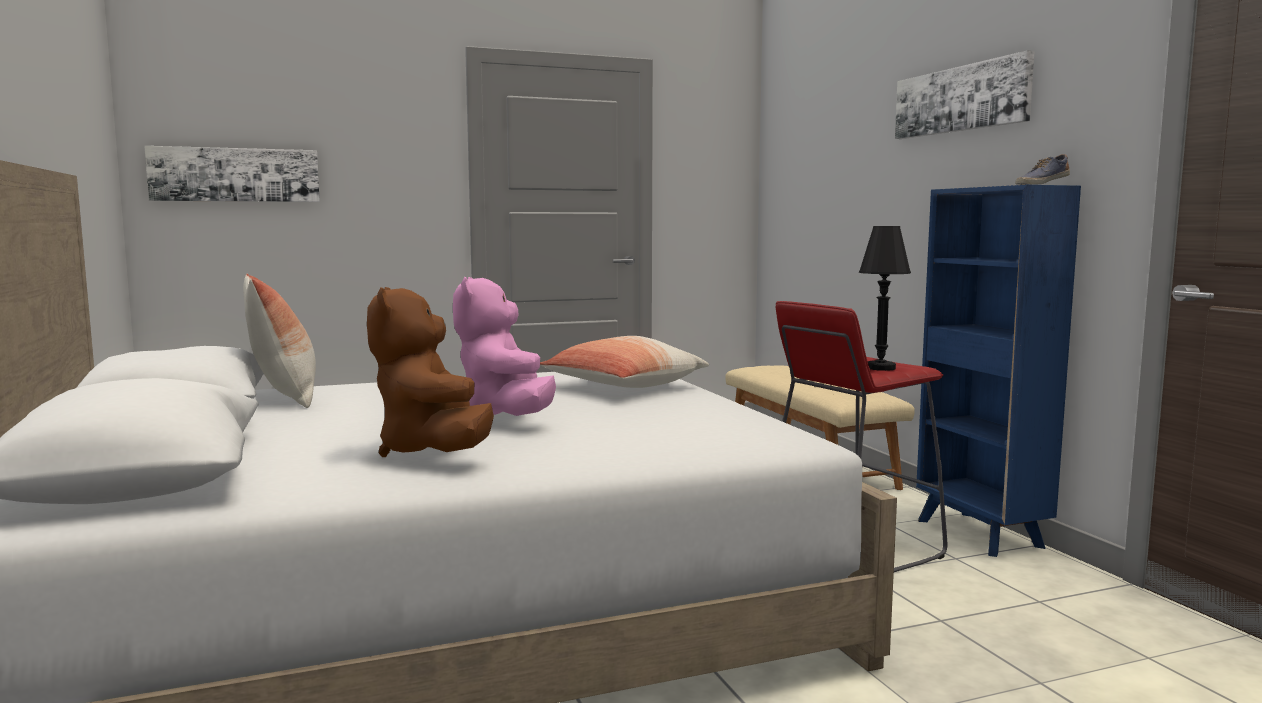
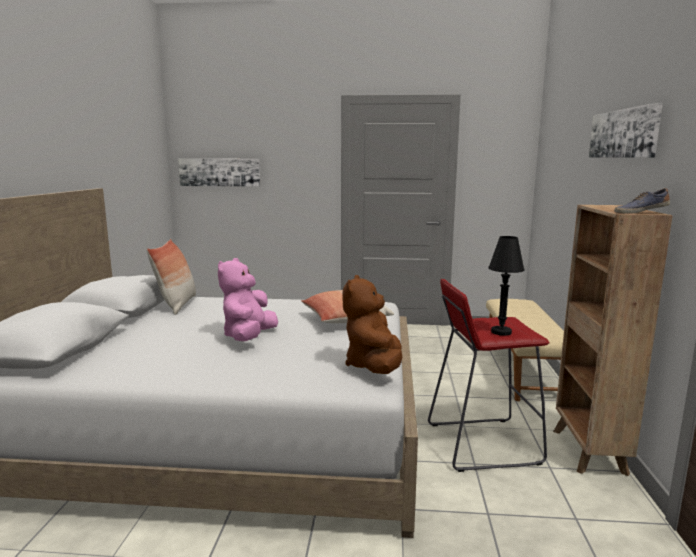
camera: 25 degrees right, 5 degrees up
brown plush toy [367,287,494,457] -> brown plush toy moved to [342,275,402,374]
blue bookcase [916,185,1081,557] -> brown bookcase [553,205,673,476]

